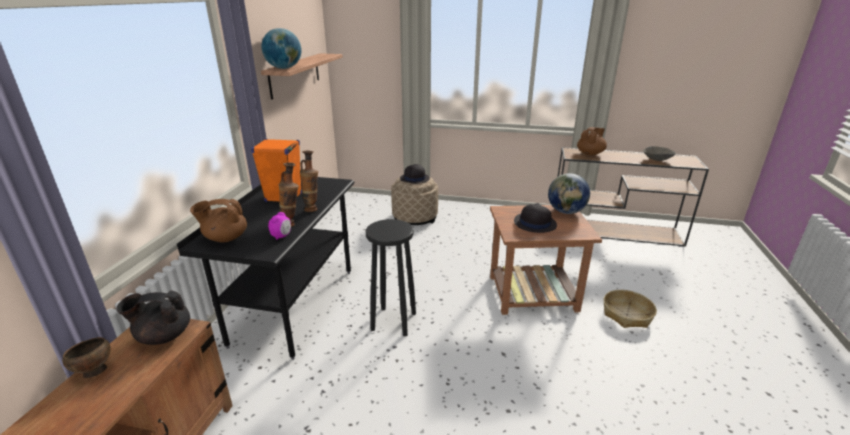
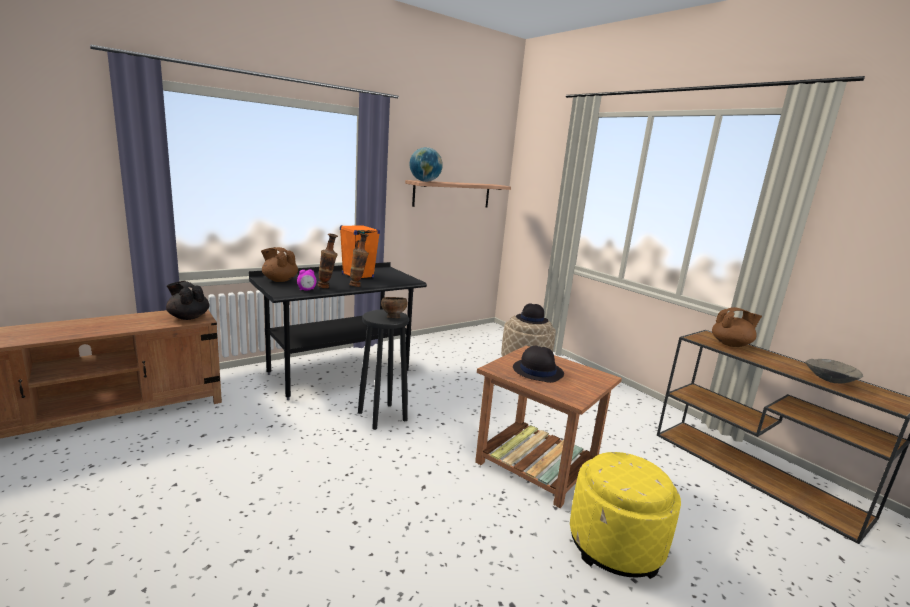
camera: 40 degrees right, 10 degrees down
brown bowl [62,337,111,379] -> brown bowl moved to [381,297,408,318]
globe [548,173,590,214] -> none
basket [604,290,657,328] -> yellow ottoman [570,452,681,579]

